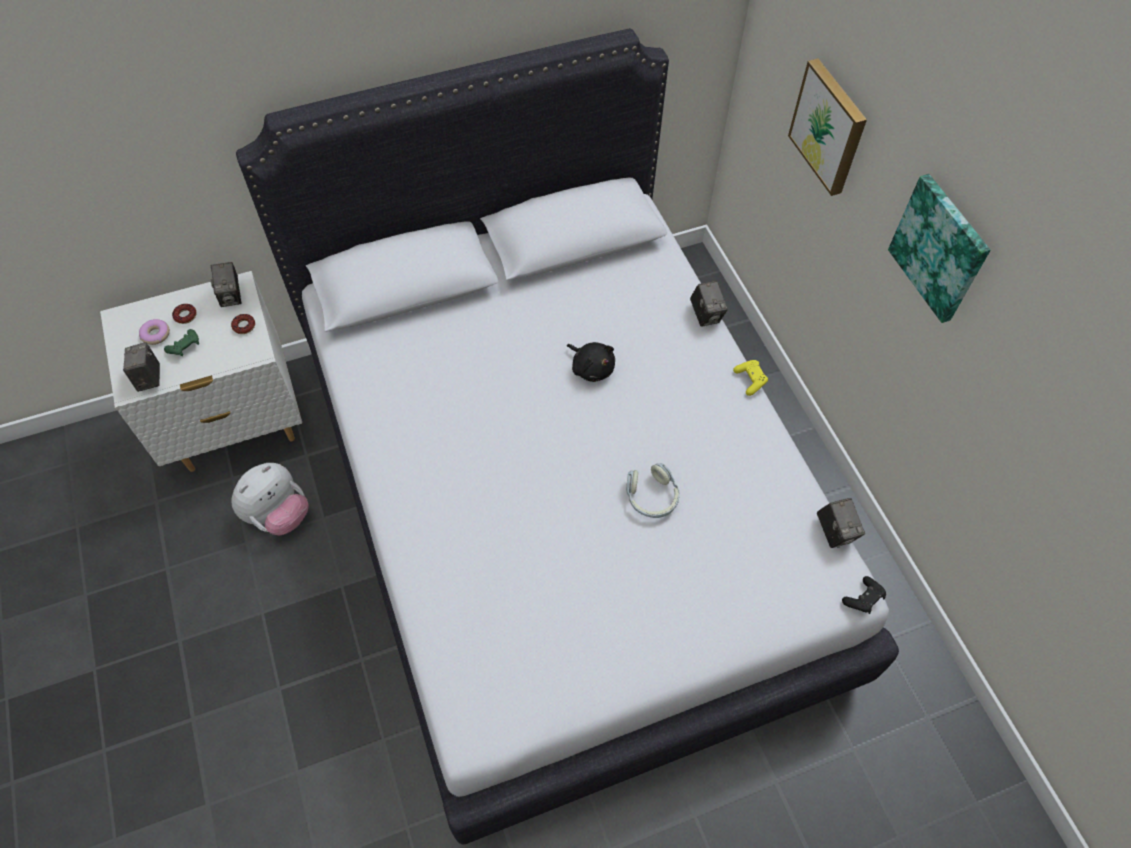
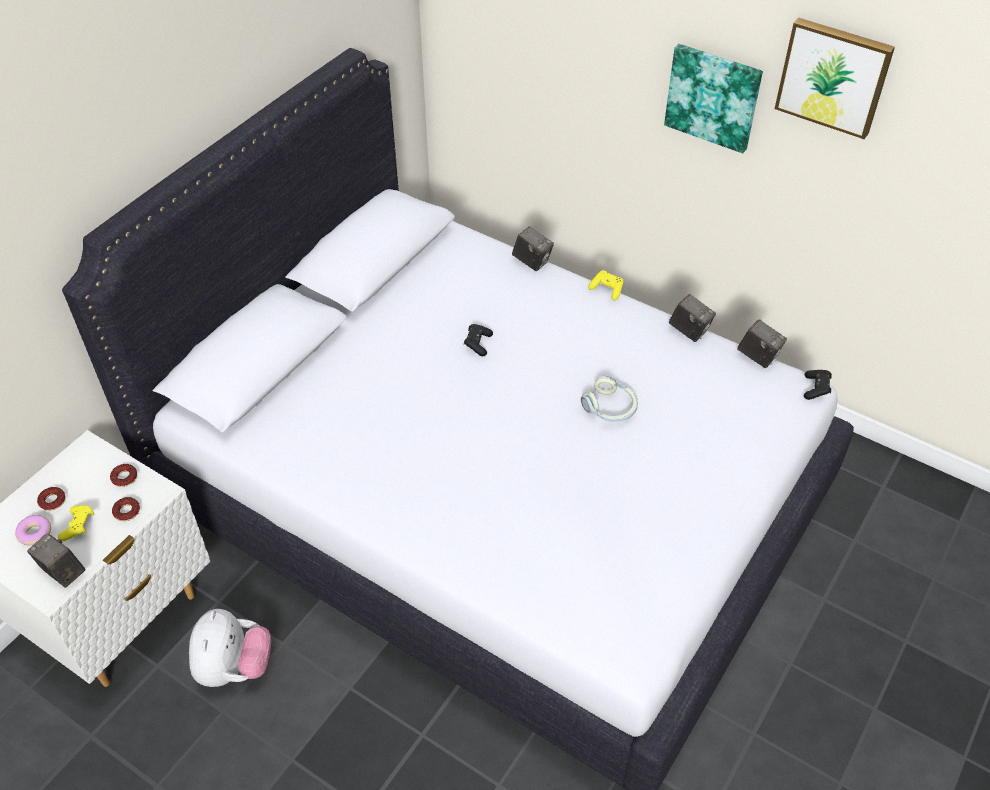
camera: 35 degrees left, 10 degrees down
green game controller [164,329,199,356] -> yellow game controller [58,505,94,541]
camera [210,262,242,307] -> camera moved to [669,294,716,342]
black plush toy [567,342,615,382] -> black game controller [464,324,493,356]
picture [788,59,867,196] -> picture moved to [775,18,895,139]
none -> donut [112,497,140,521]

